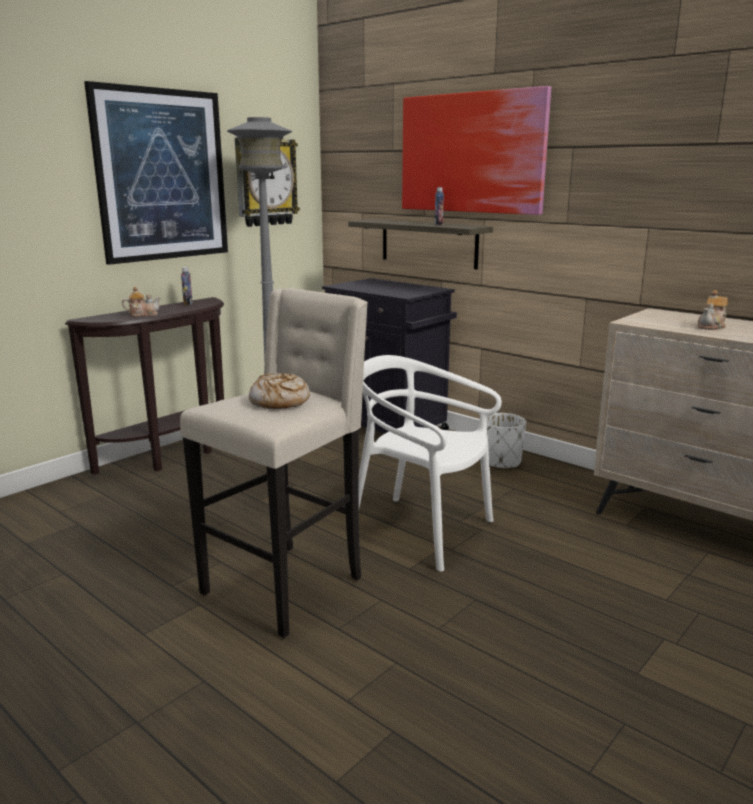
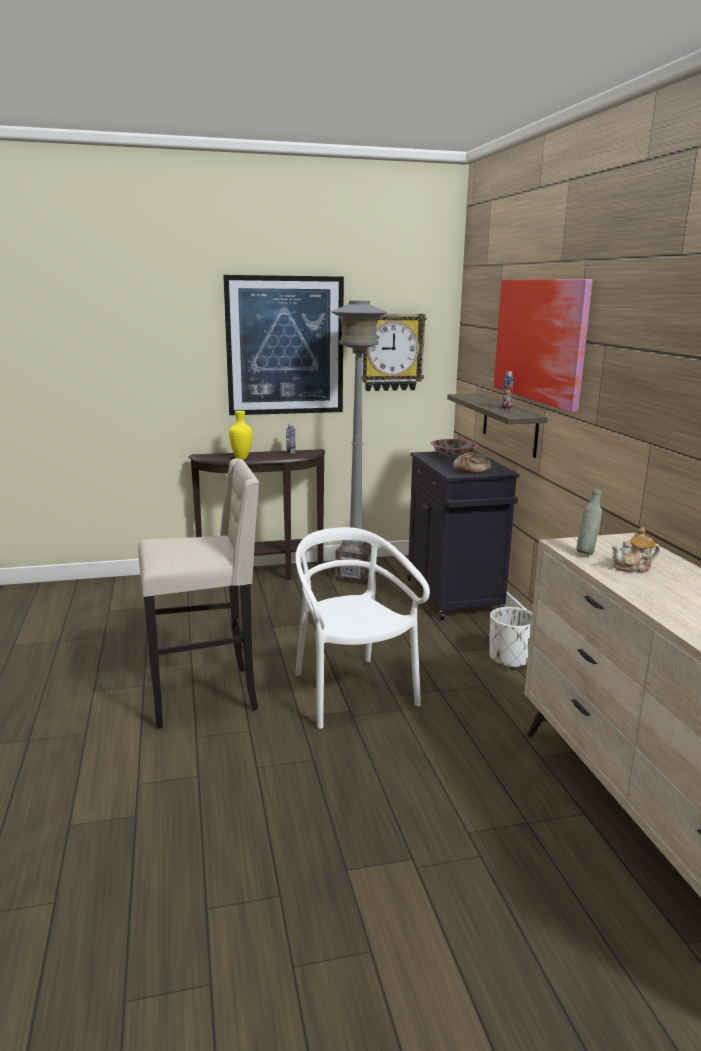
camera: 35 degrees right, 0 degrees up
teapot [122,286,160,317] -> yellow vase [229,411,252,459]
bread [249,373,310,409] -> bread moved to [453,452,491,473]
none -> bowl [431,439,478,457]
none -> grey bottle [576,488,602,555]

